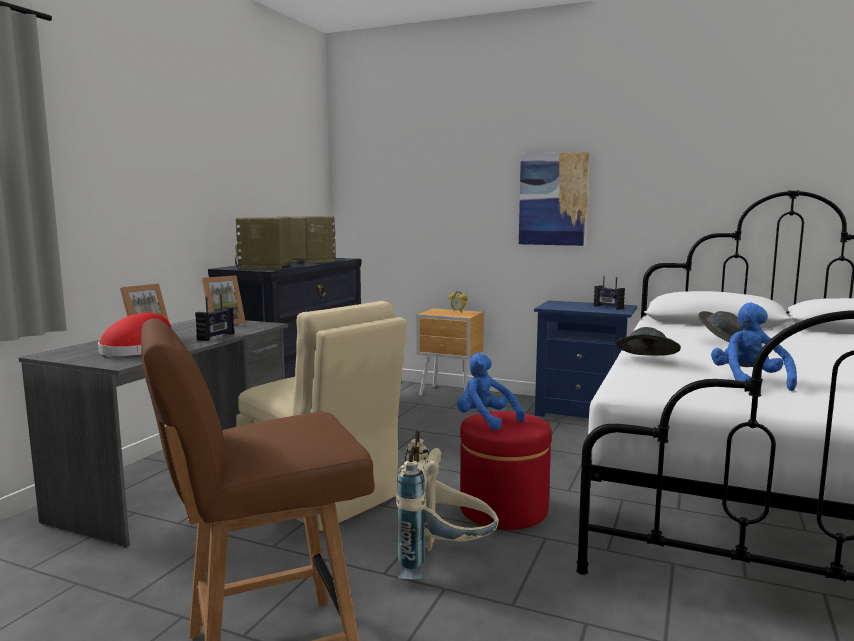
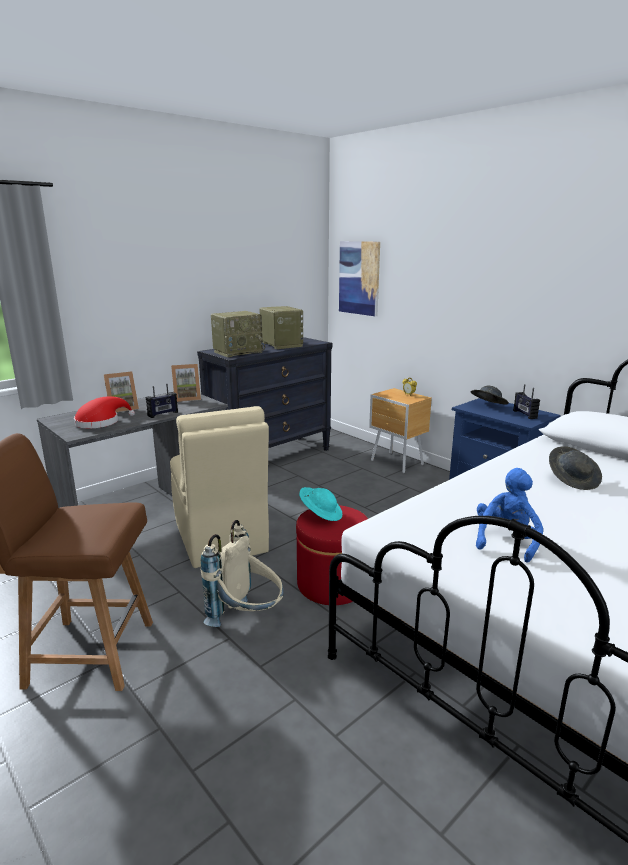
camera: 25 degrees right, 10 degrees up
radio [235,217,292,269] -> radio turned 150 degrees counterclockwise [211,311,265,357]
blue plush toy [457,353,525,430] -> turquoise hat [299,487,342,521]
picture [519,152,590,246] -> picture moved to [339,241,380,317]
grey hat [615,327,681,356] -> grey hat moved to [470,386,509,405]

